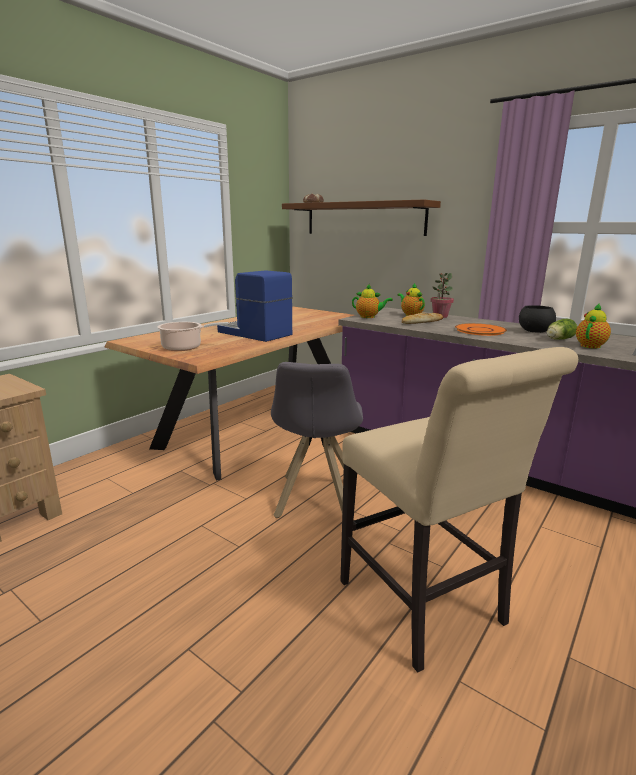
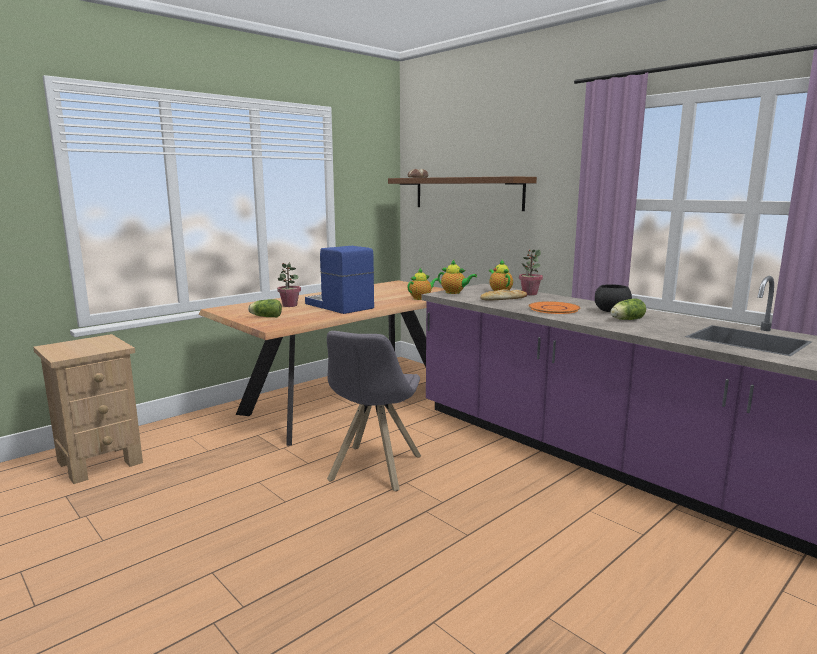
camera: 10 degrees right, 5 degrees down
cooking pot [157,322,228,351] -> lettuce [248,299,282,317]
beige stool [340,347,578,673] -> none
teapot [576,303,611,349] -> teapot moved to [407,268,438,300]
none -> potted plant [277,262,301,307]

